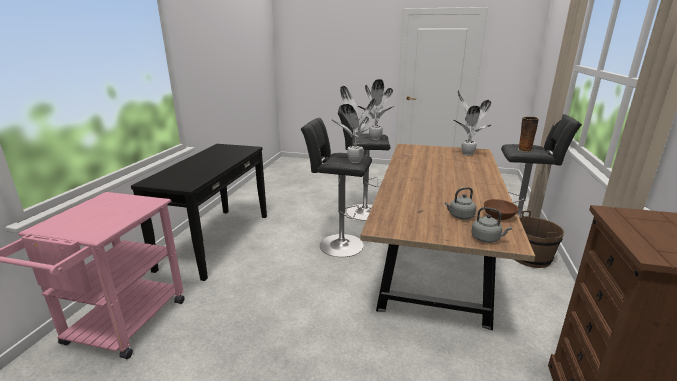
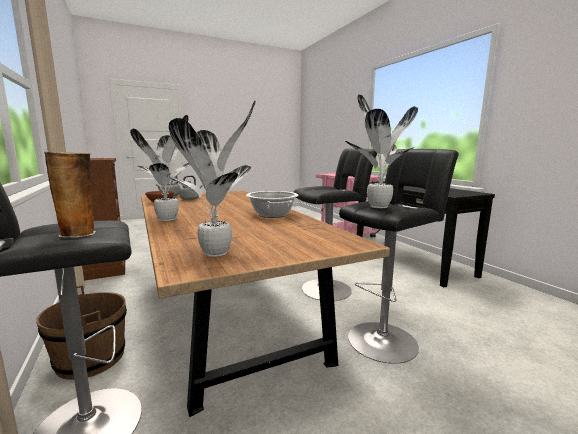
camera: 140 degrees right, 10 degrees down
potted plant [331,86,376,163] -> potted plant moved to [130,115,191,221]
none -> cooking pot [246,191,299,218]

